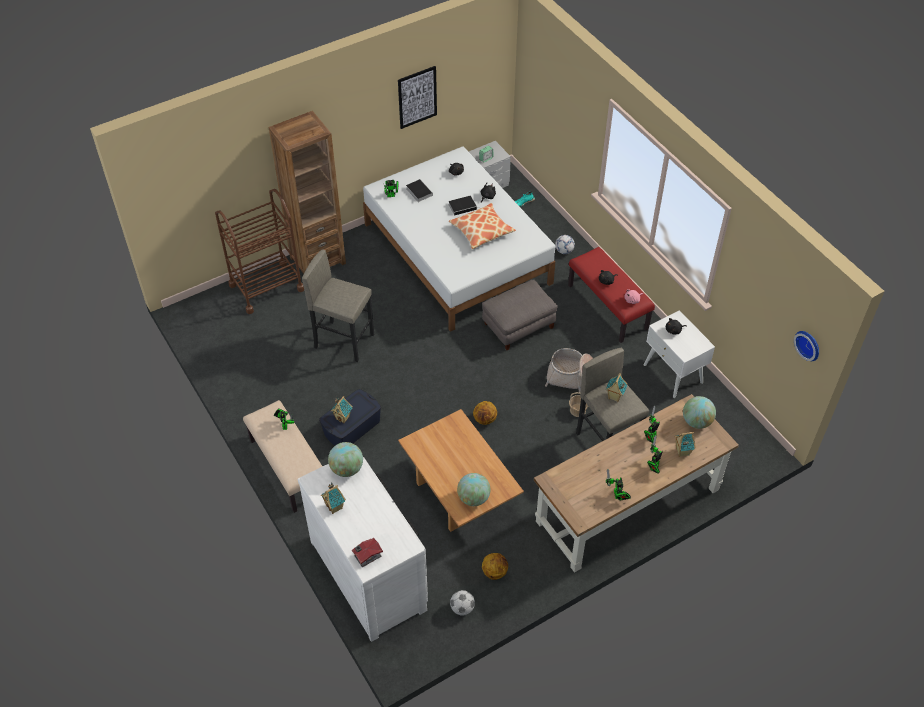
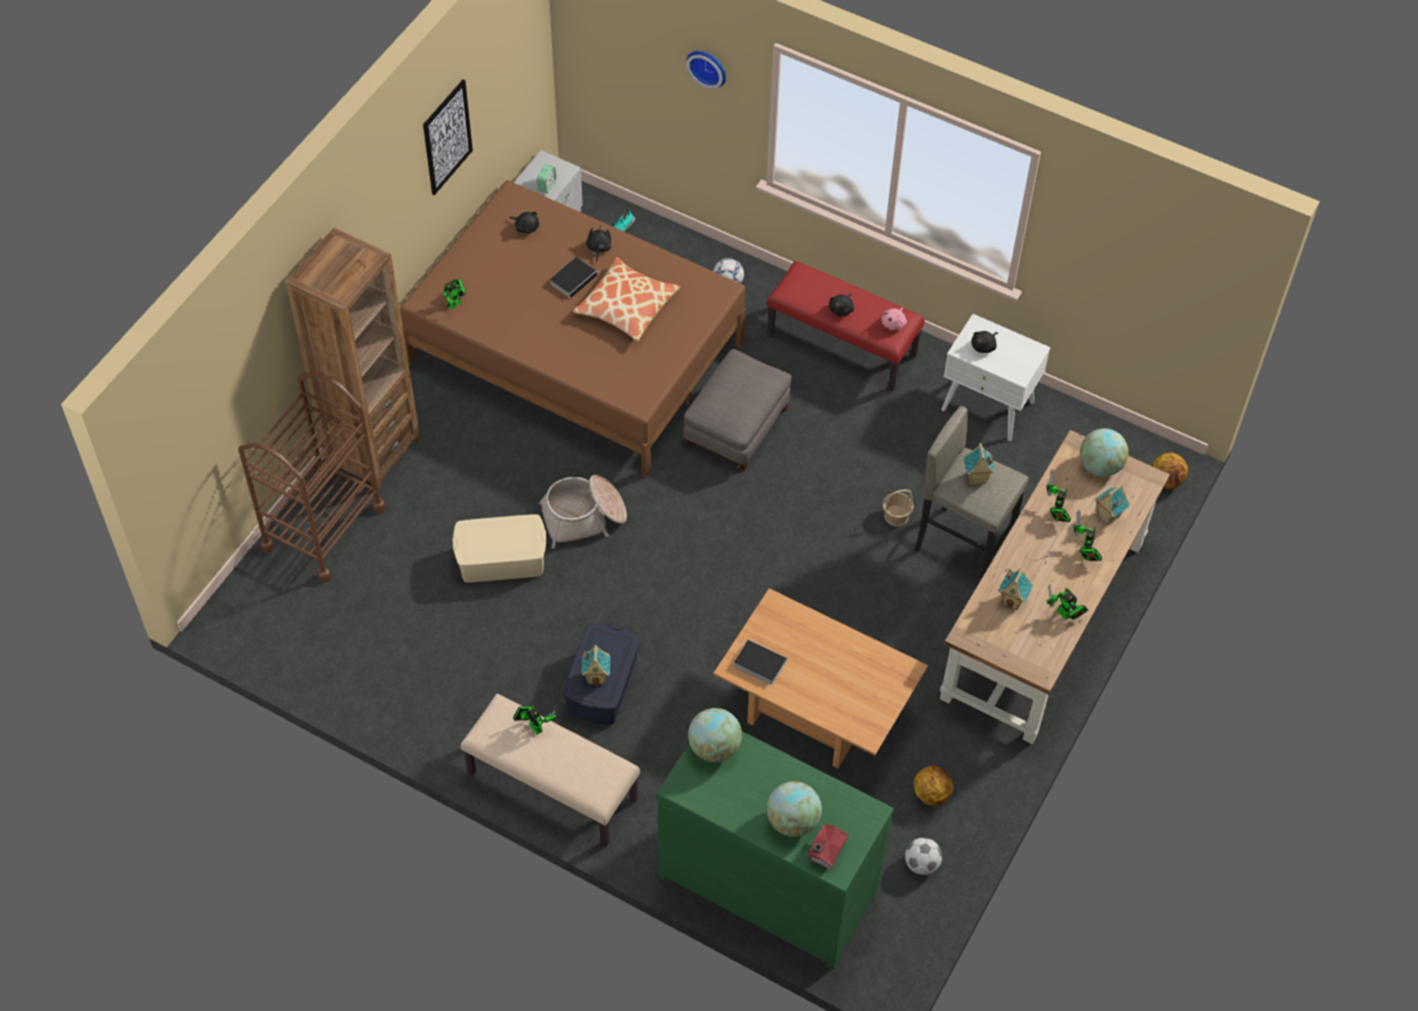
camera: 30 degrees left, 5 degrees up
white dresser [298,457,428,642] -> green dresser [656,731,894,969]
grey stool [302,249,374,362] -> beige storage box [452,514,547,583]
toy house [321,482,346,514] -> toy house moved to [998,568,1033,610]
white bed [363,146,555,332] -> brown bed [400,180,746,478]
book [406,179,433,202] -> book moved to [734,639,787,685]
globe [457,473,490,506] -> globe moved to [767,781,822,837]
basketball [473,401,497,425] -> basketball moved to [1152,453,1188,489]
basket [545,348,593,392] -> basket moved to [539,475,627,549]
wall clock [794,331,819,361] -> wall clock moved to [686,51,726,89]

